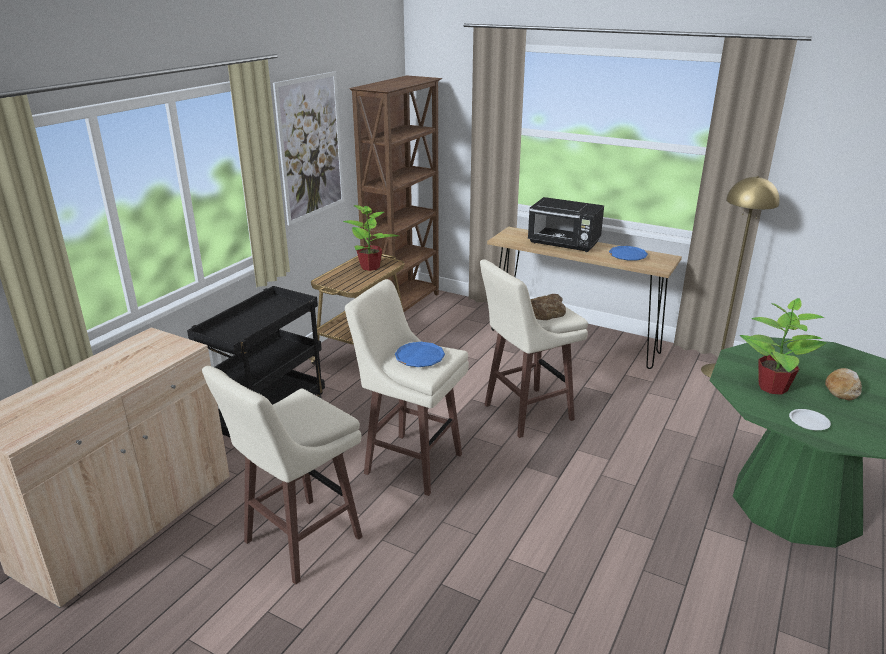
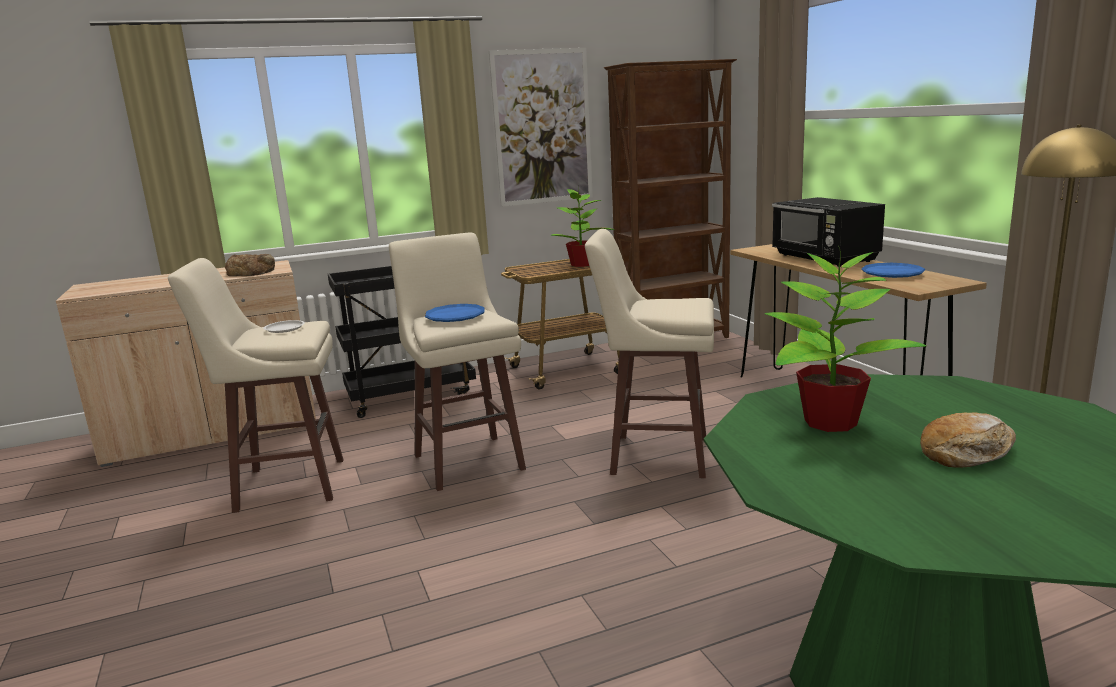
camera: 40 degrees right, 10 degrees down
bread [531,294,566,320] -> bread moved to [225,254,275,276]
white plate [789,409,831,430] -> white plate moved to [263,320,305,333]

